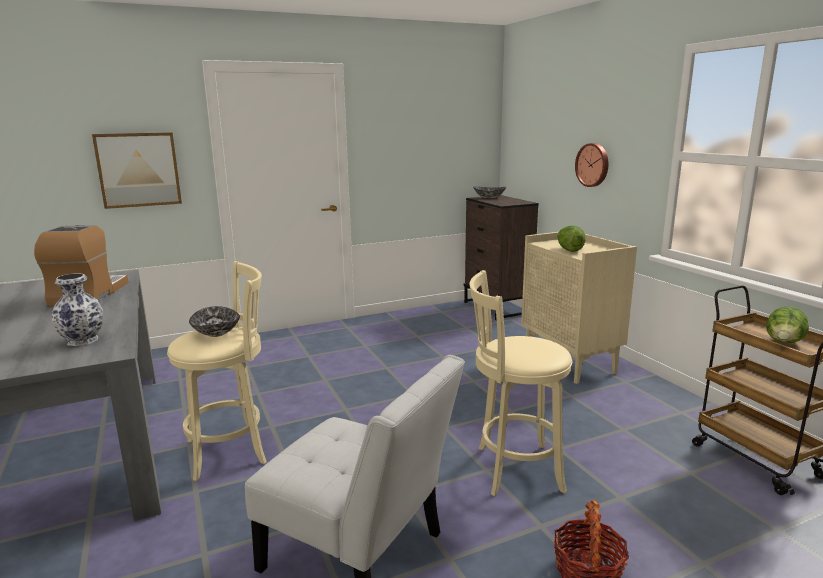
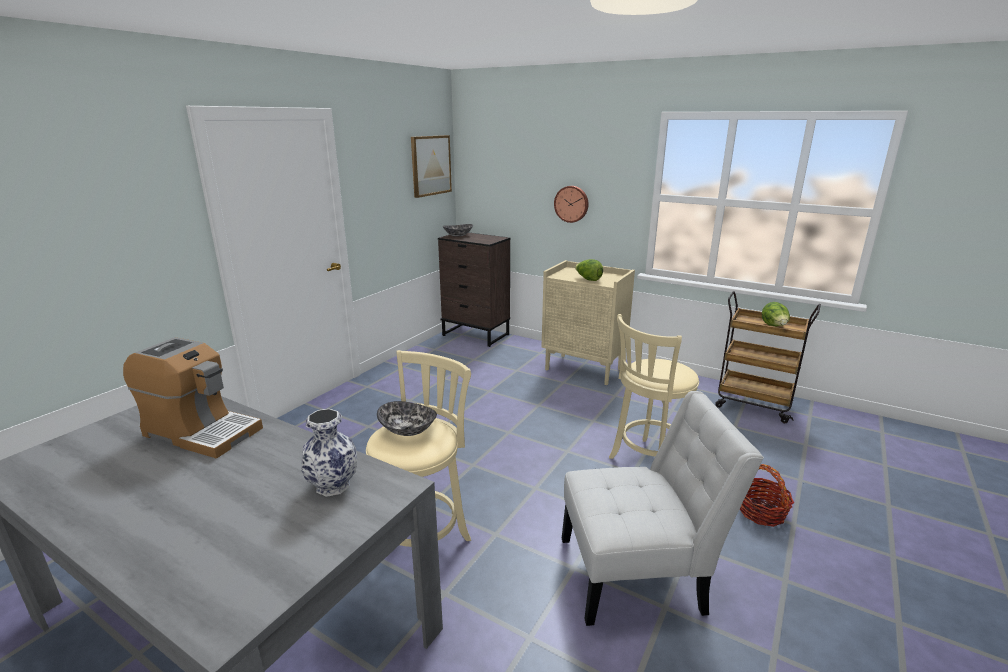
camera: 35 degrees left, 5 degrees up
coffee machine [34,225,129,307] -> coffee machine turned 150 degrees clockwise [123,337,263,458]
picture [92,132,182,209] -> picture moved to [411,135,452,198]

